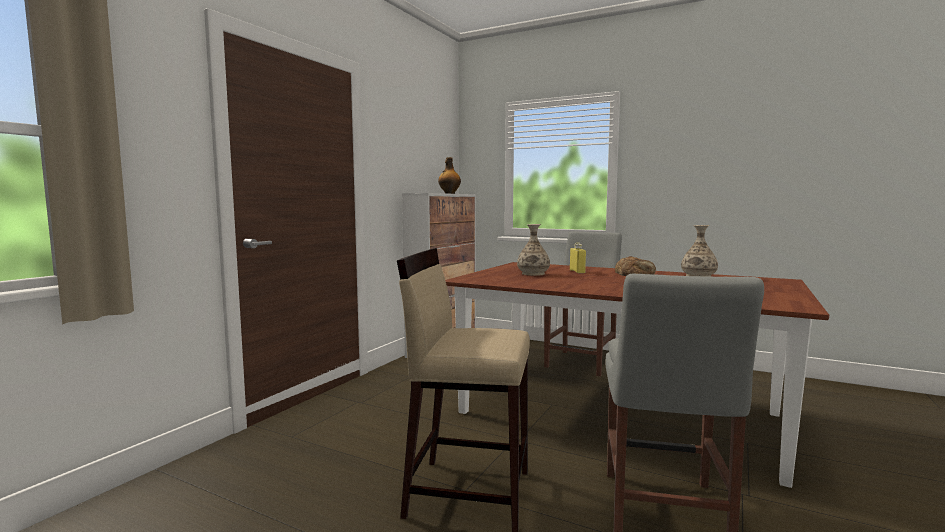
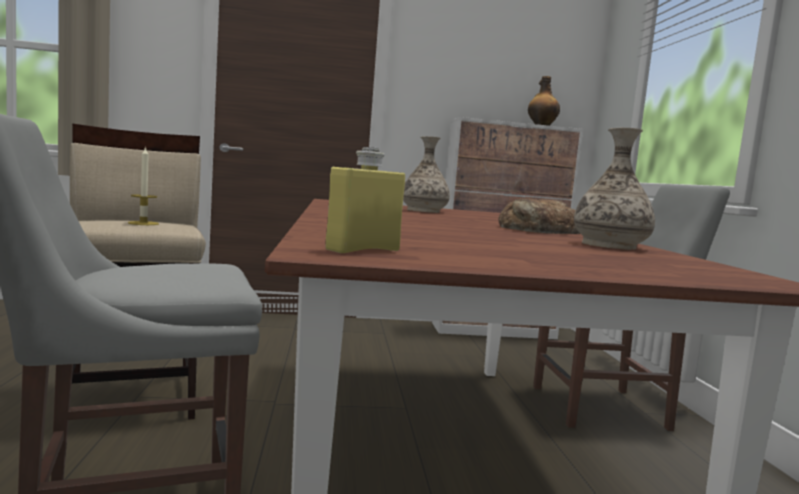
camera: 55 degrees right, 0 degrees up
yellow bottle [570,243,586,273] -> yellow bottle moved to [325,147,405,253]
none -> candle [128,146,159,225]

